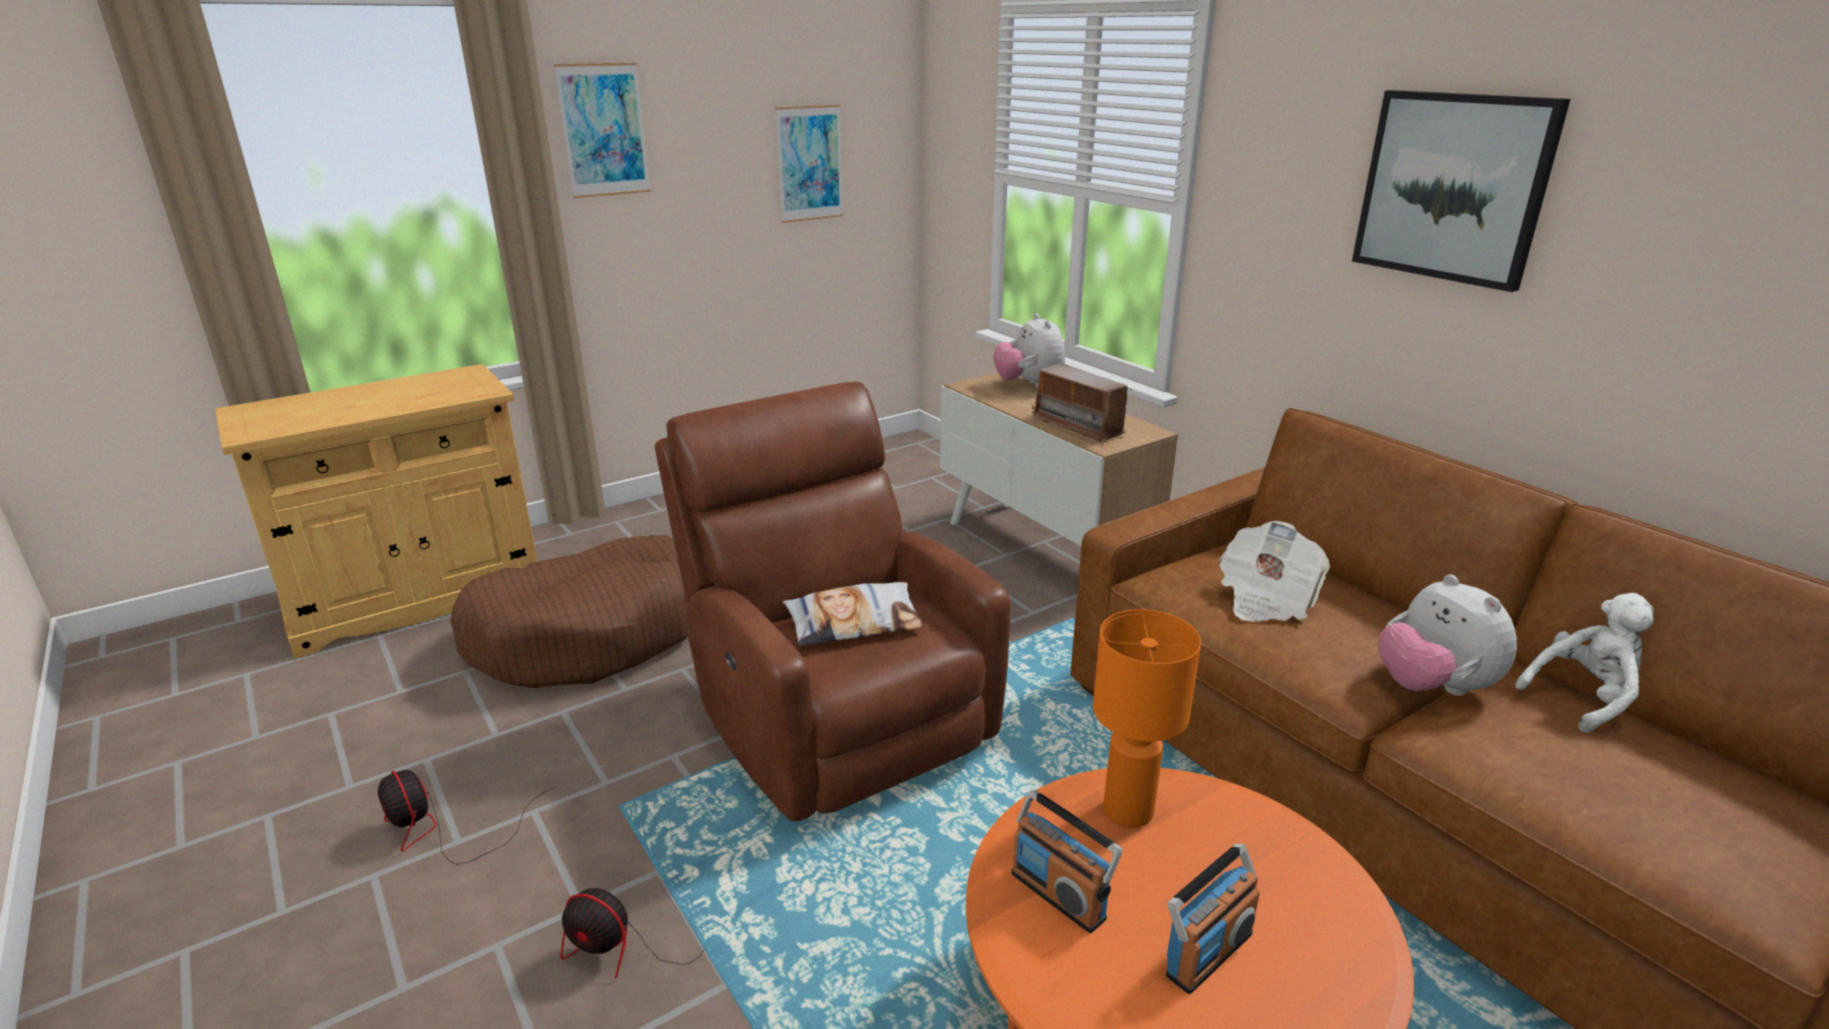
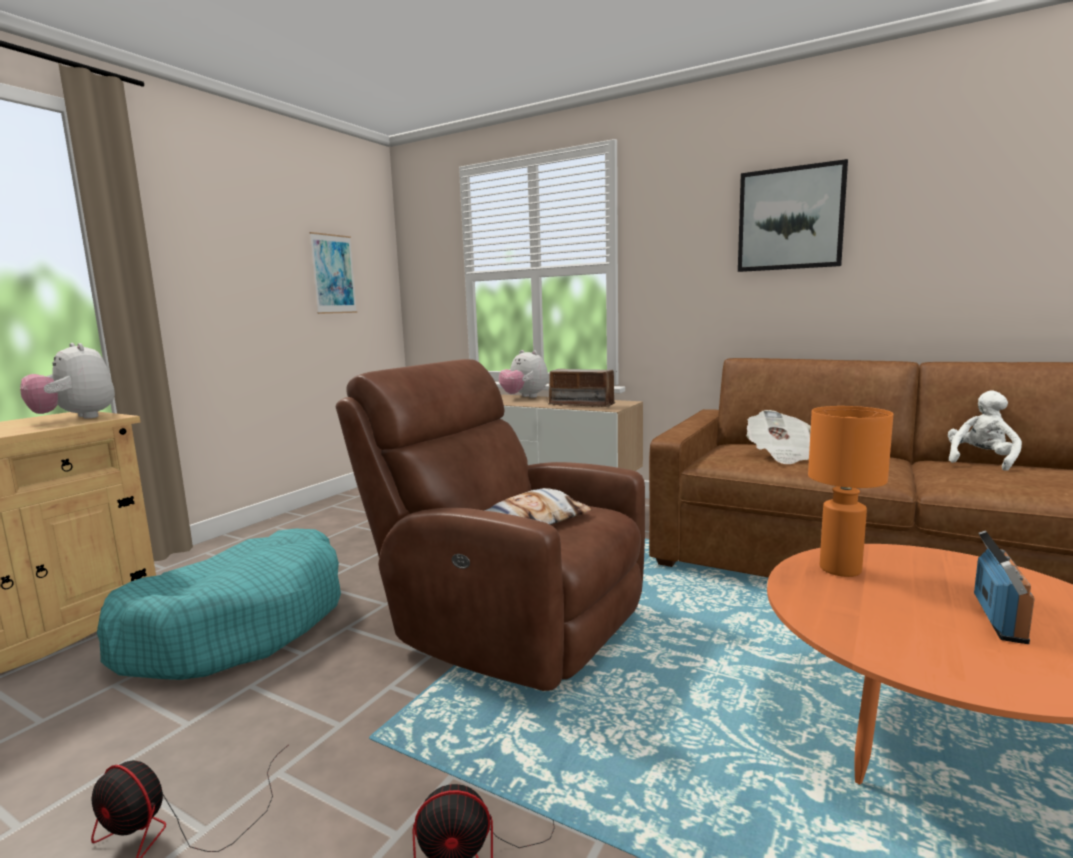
camera: 25 degrees left, 15 degrees down
brown dog bed [450,535,688,688] -> turquoise dog bed [97,528,341,680]
picture [554,62,651,198] -> none
radio [1011,790,1123,933] -> none
plush toy [1378,574,1517,696] -> plush toy moved to [20,343,115,419]

